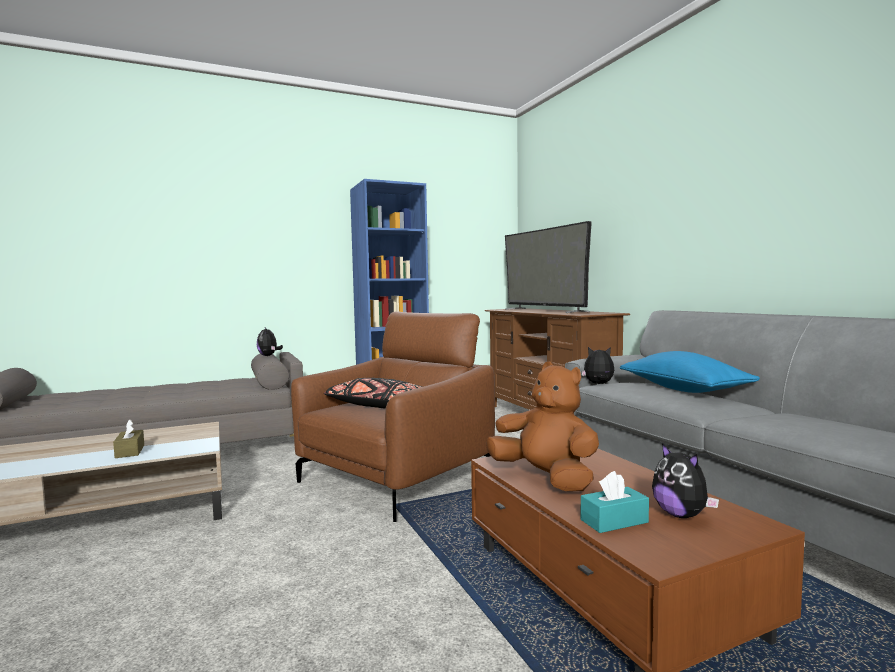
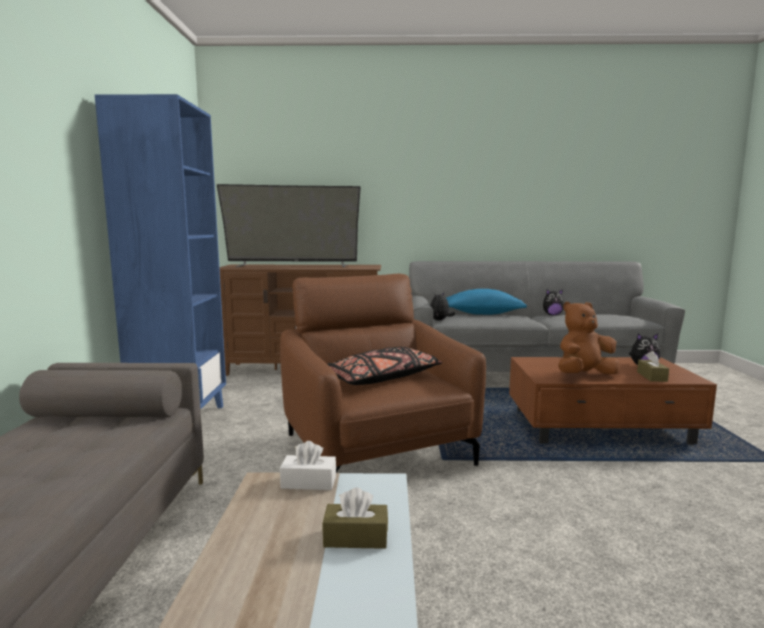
camera: 65 degrees left, 5 degrees up
plush toy [257,327,283,356] -> plush toy moved to [543,289,564,315]
turquoise tissue box [581,471,649,533] -> brown tissue box [637,351,669,382]
none -> white tissue box [280,441,336,490]

